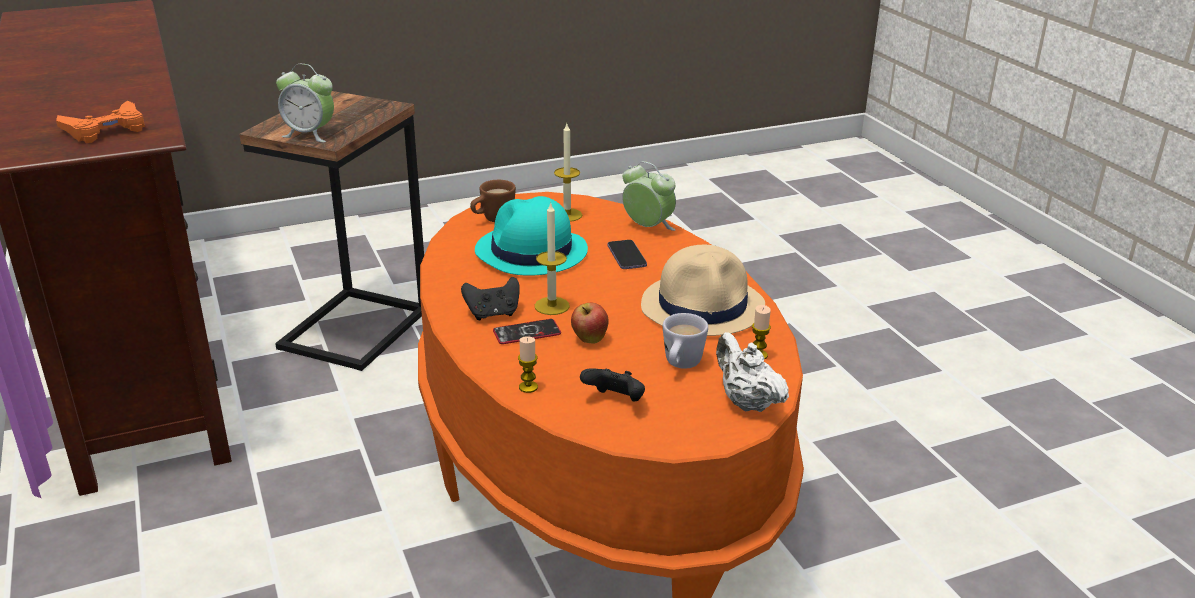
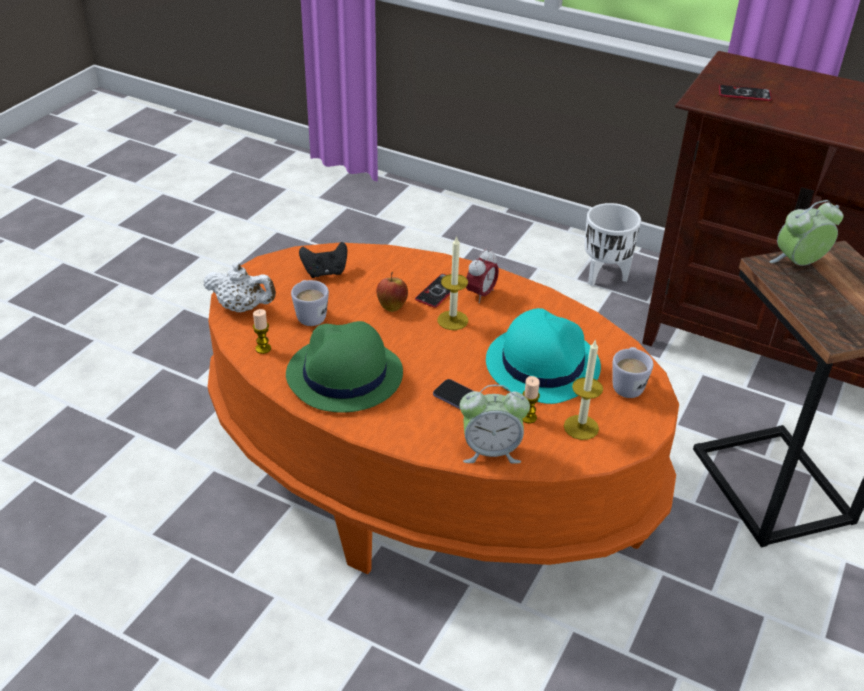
camera: 140 degrees right, 10 degrees up
orange game controller [56,100,145,143] -> phone [719,85,772,101]
black game controller [461,277,520,320] -> alarm clock [466,248,499,303]
brown mug [470,180,516,222] -> white mug [613,347,653,398]
candle [518,336,538,393] -> candle moved to [522,376,540,423]
beige hat [641,245,765,336] -> green hat [286,321,403,413]
none -> white planter [584,203,641,286]

